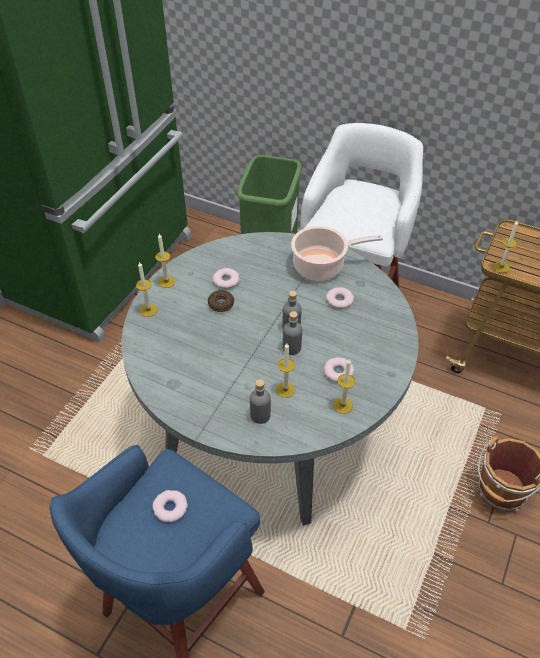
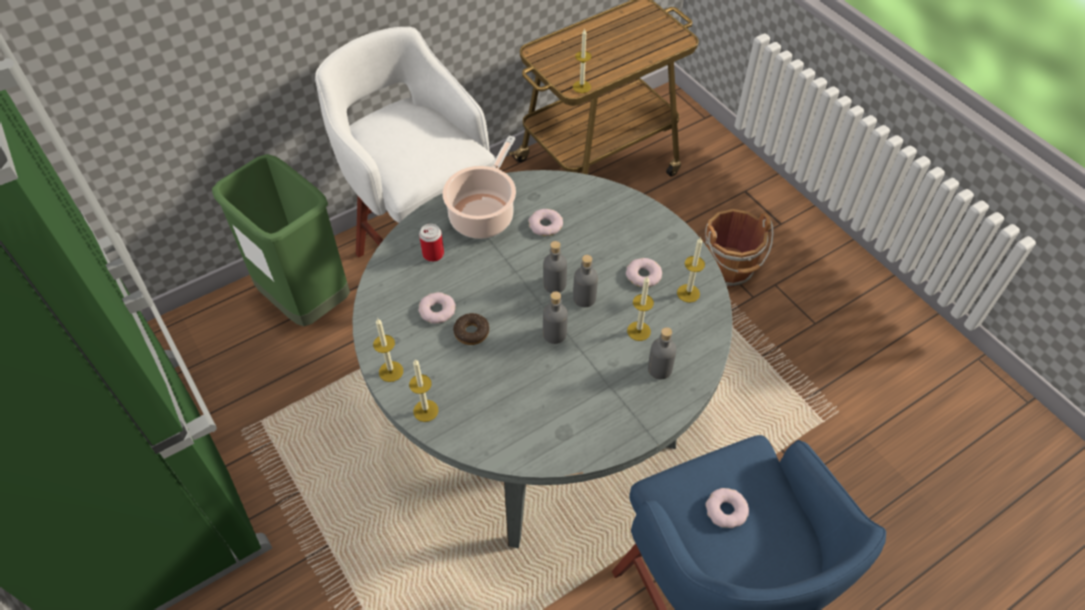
camera: 60 degrees left, 5 degrees up
none -> can [419,224,444,262]
none -> grey bottle [543,291,568,344]

